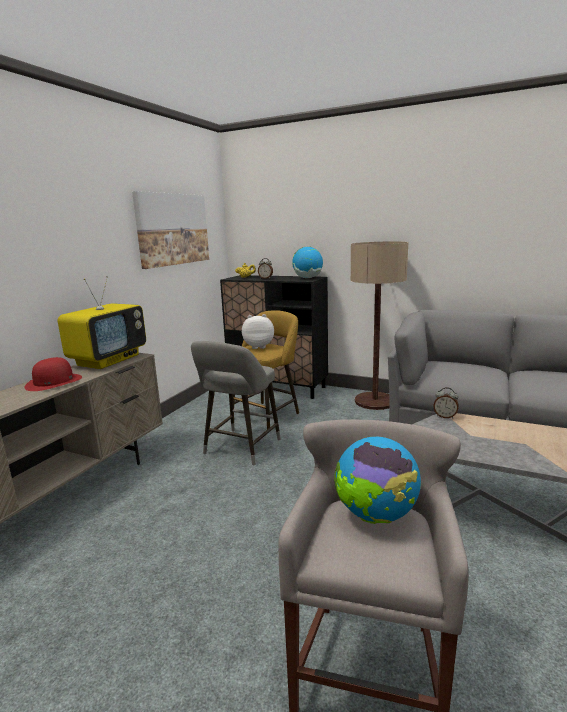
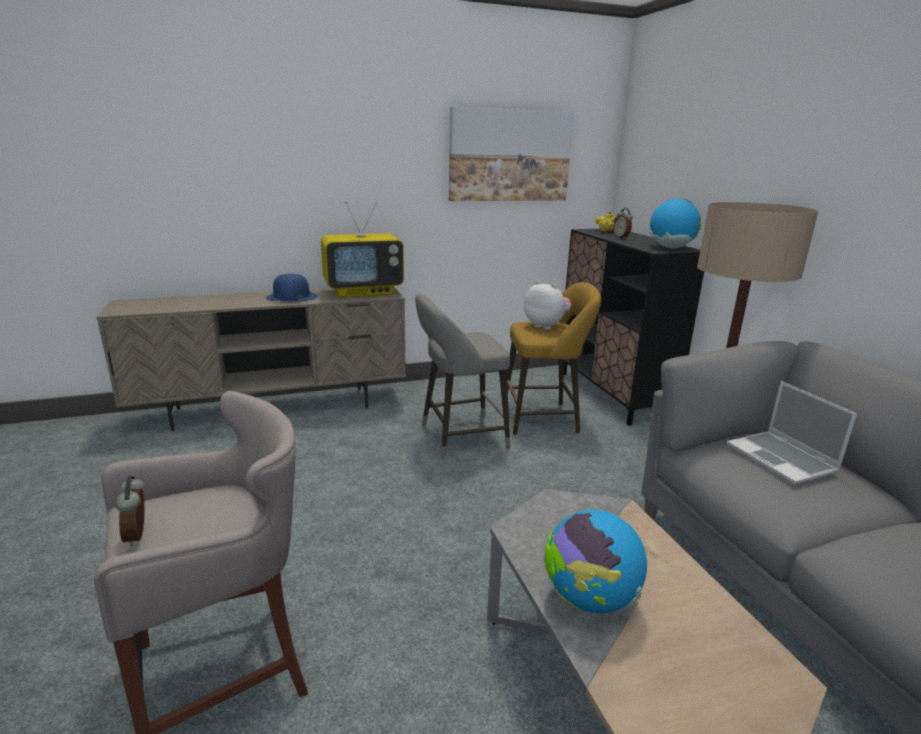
camera: 45 degrees right, 5 degrees up
red hat [24,357,82,391] -> blue hat [265,274,318,301]
globe [334,437,421,524] -> globe moved to [544,510,647,614]
alarm clock [433,387,459,418] -> alarm clock moved to [115,476,145,547]
none -> laptop [727,381,857,485]

